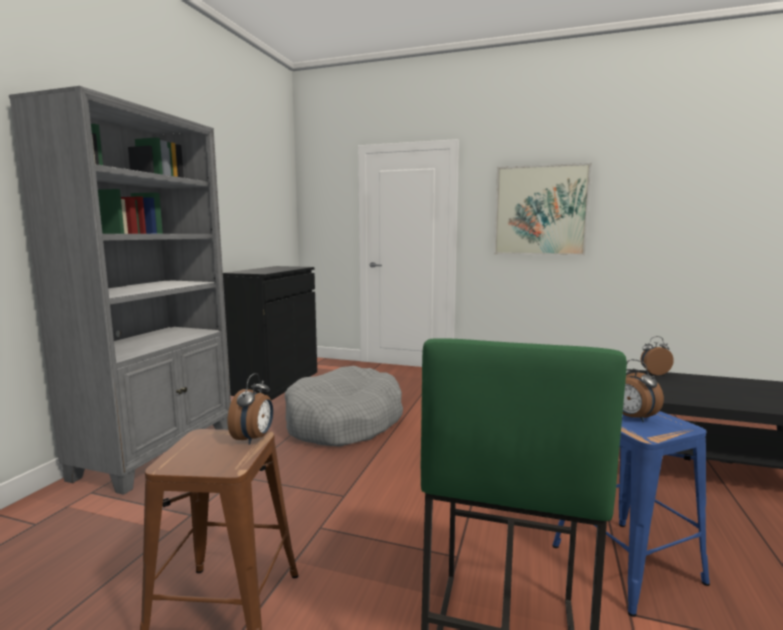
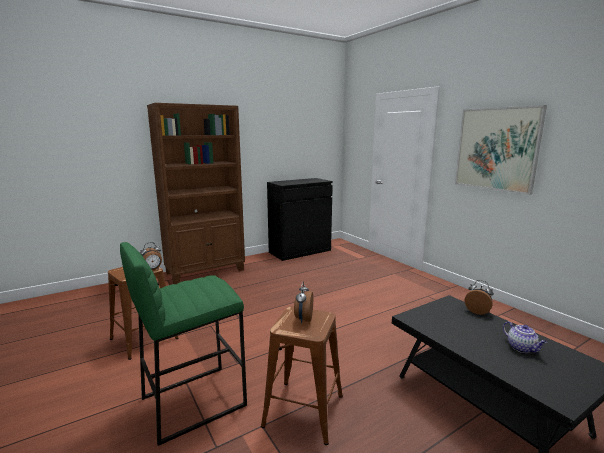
camera: 40 degrees right, 5 degrees up
grey bookcase [9,86,231,495] -> brown bookcase [147,103,245,284]
grey dog bed [285,366,403,447] -> none
blue stool [552,411,710,617] -> brown stool [261,307,343,445]
none -> teapot [503,321,547,353]

